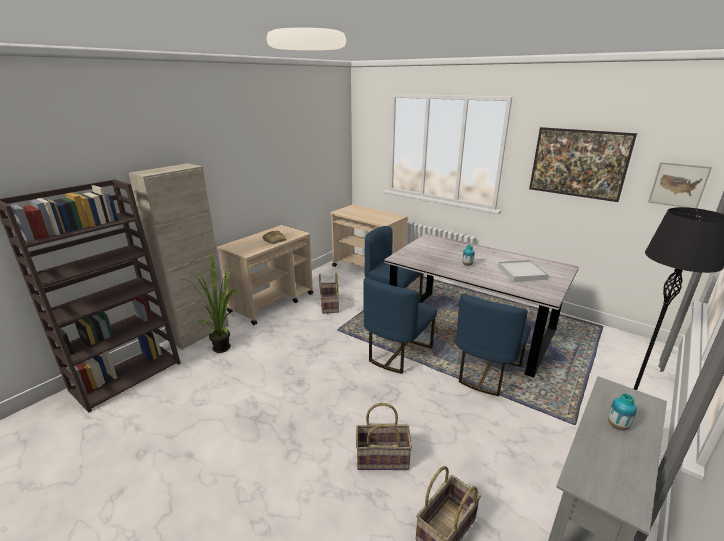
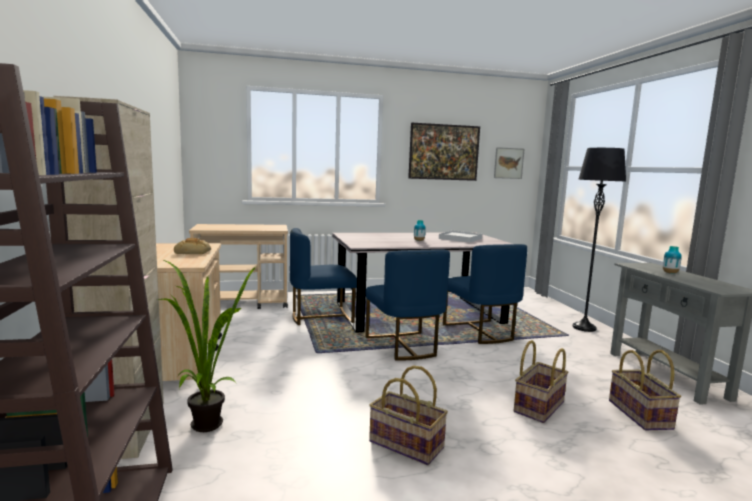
camera: 50 degrees left, 15 degrees down
basket [319,273,339,314] -> basket moved to [369,365,448,465]

